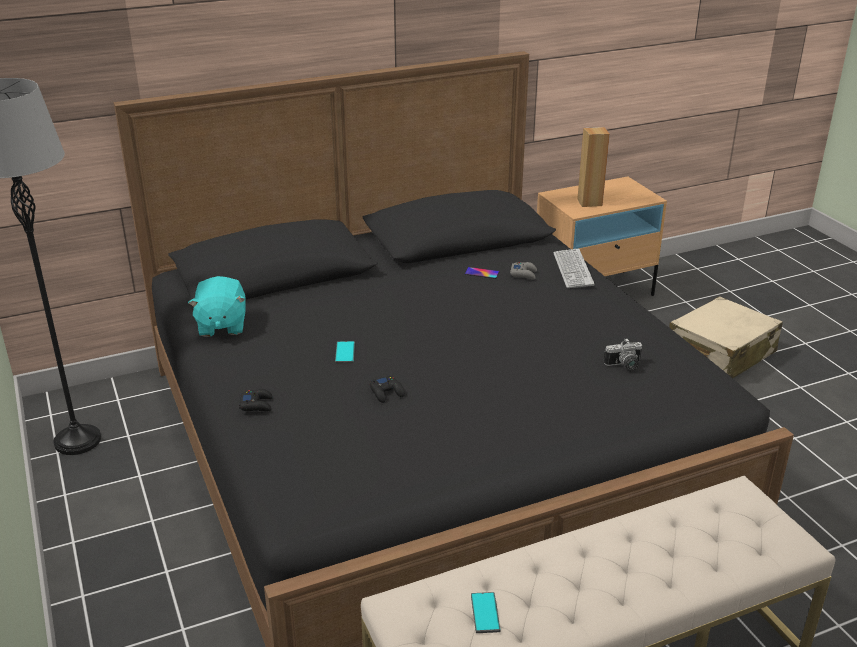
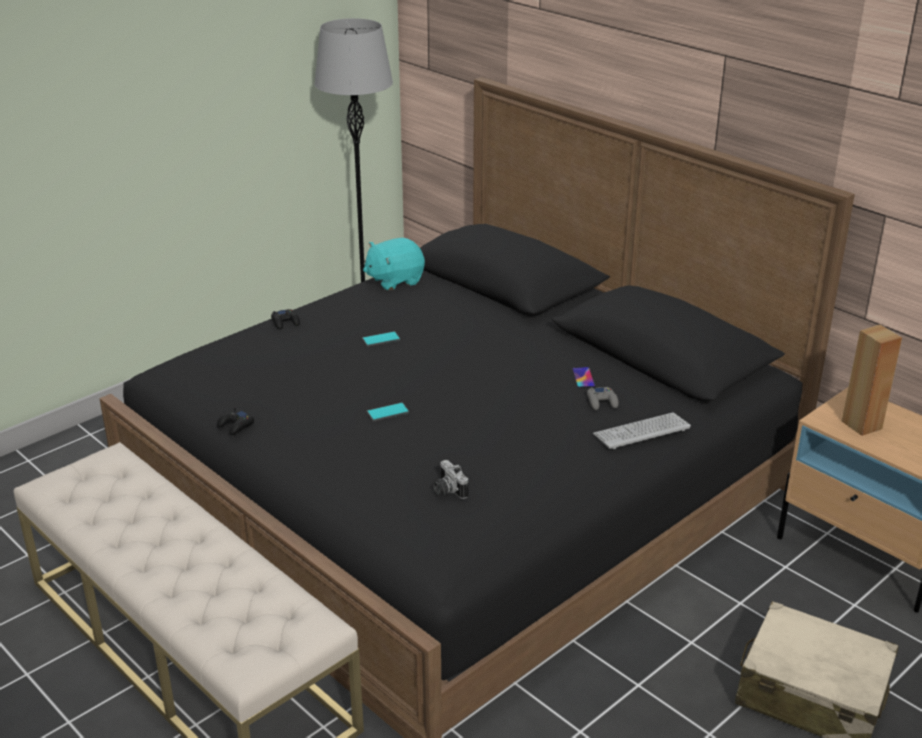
camera: 70 degrees right, 0 degrees up
black game controller [370,376,405,403] -> black game controller moved to [217,407,254,435]
phone [471,592,500,633] -> phone moved to [366,402,409,422]

